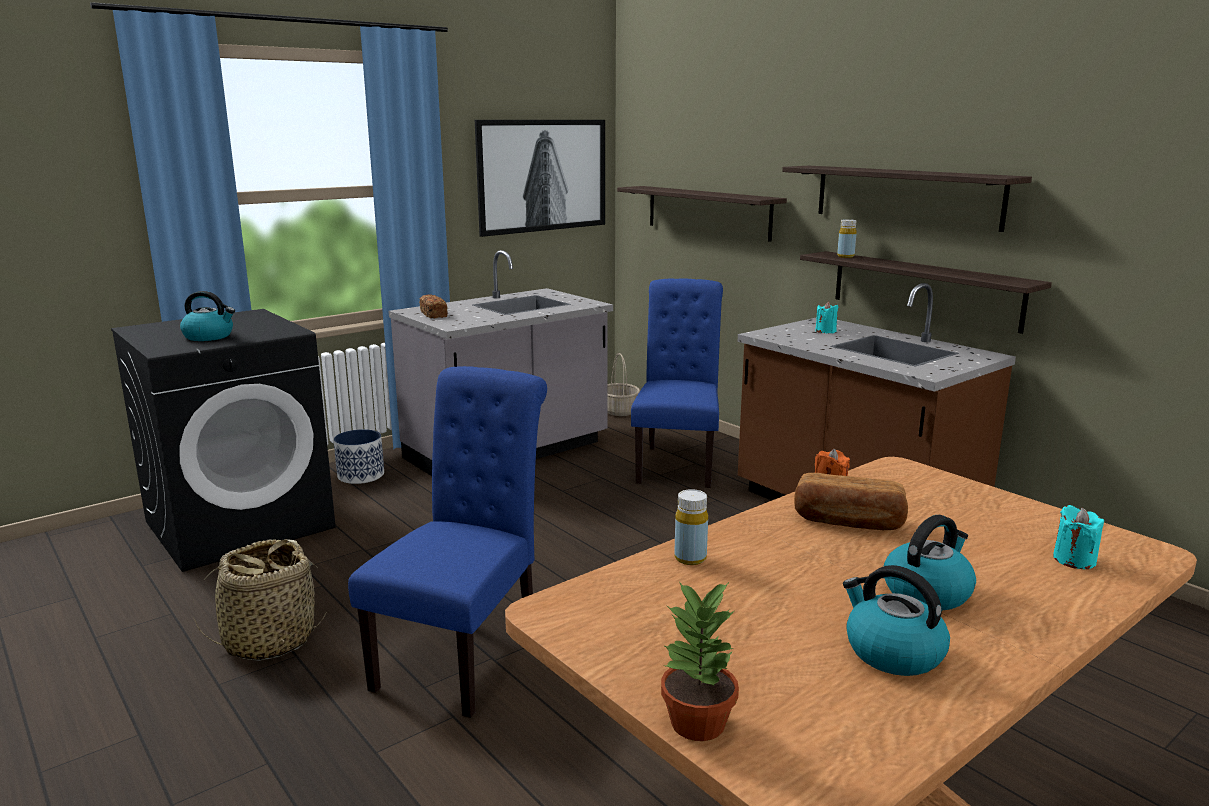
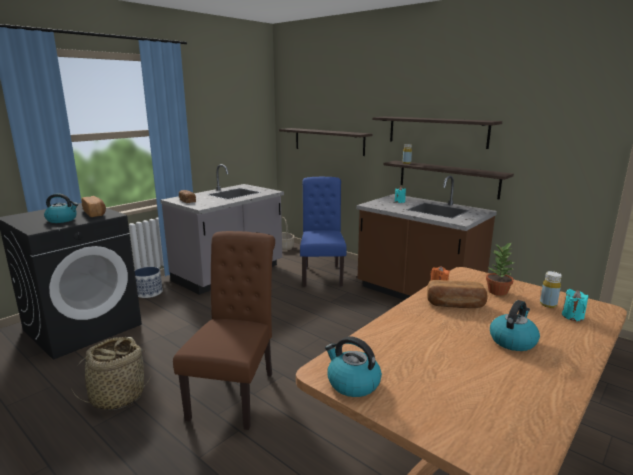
camera: 10 degrees left, 0 degrees up
blue chair [348,366,547,718] -> brown chair [173,231,275,430]
picture [475,120,605,237] -> none
potted plant [661,582,739,741] -> potted plant moved to [486,242,514,296]
yellow bottle [674,489,708,565] -> yellow bottle moved to [540,271,562,308]
kettle [843,565,950,676] -> kettle moved to [325,336,382,397]
none -> bread [81,196,106,217]

